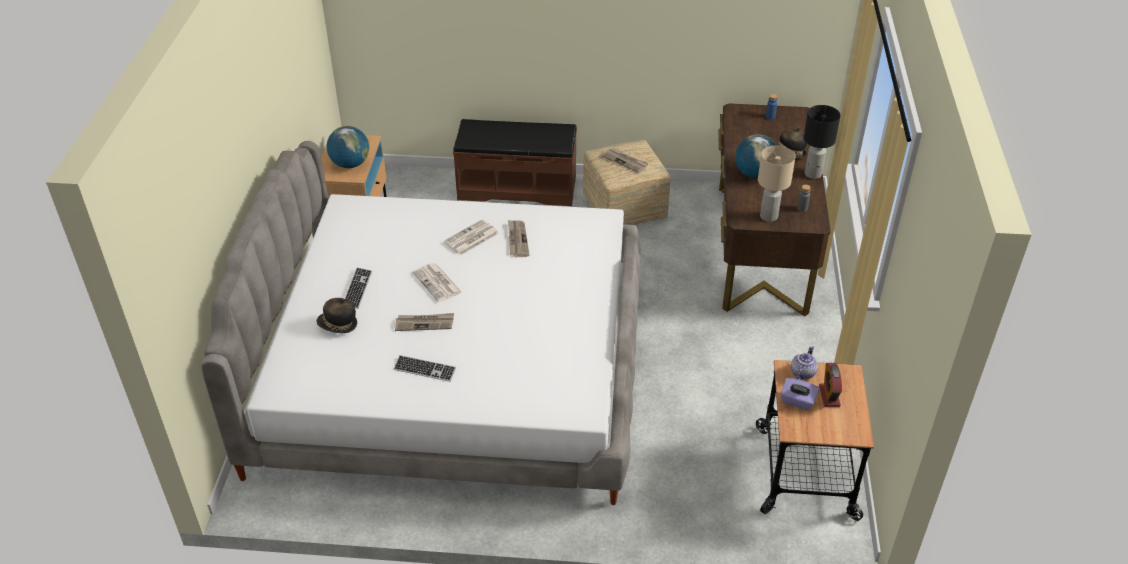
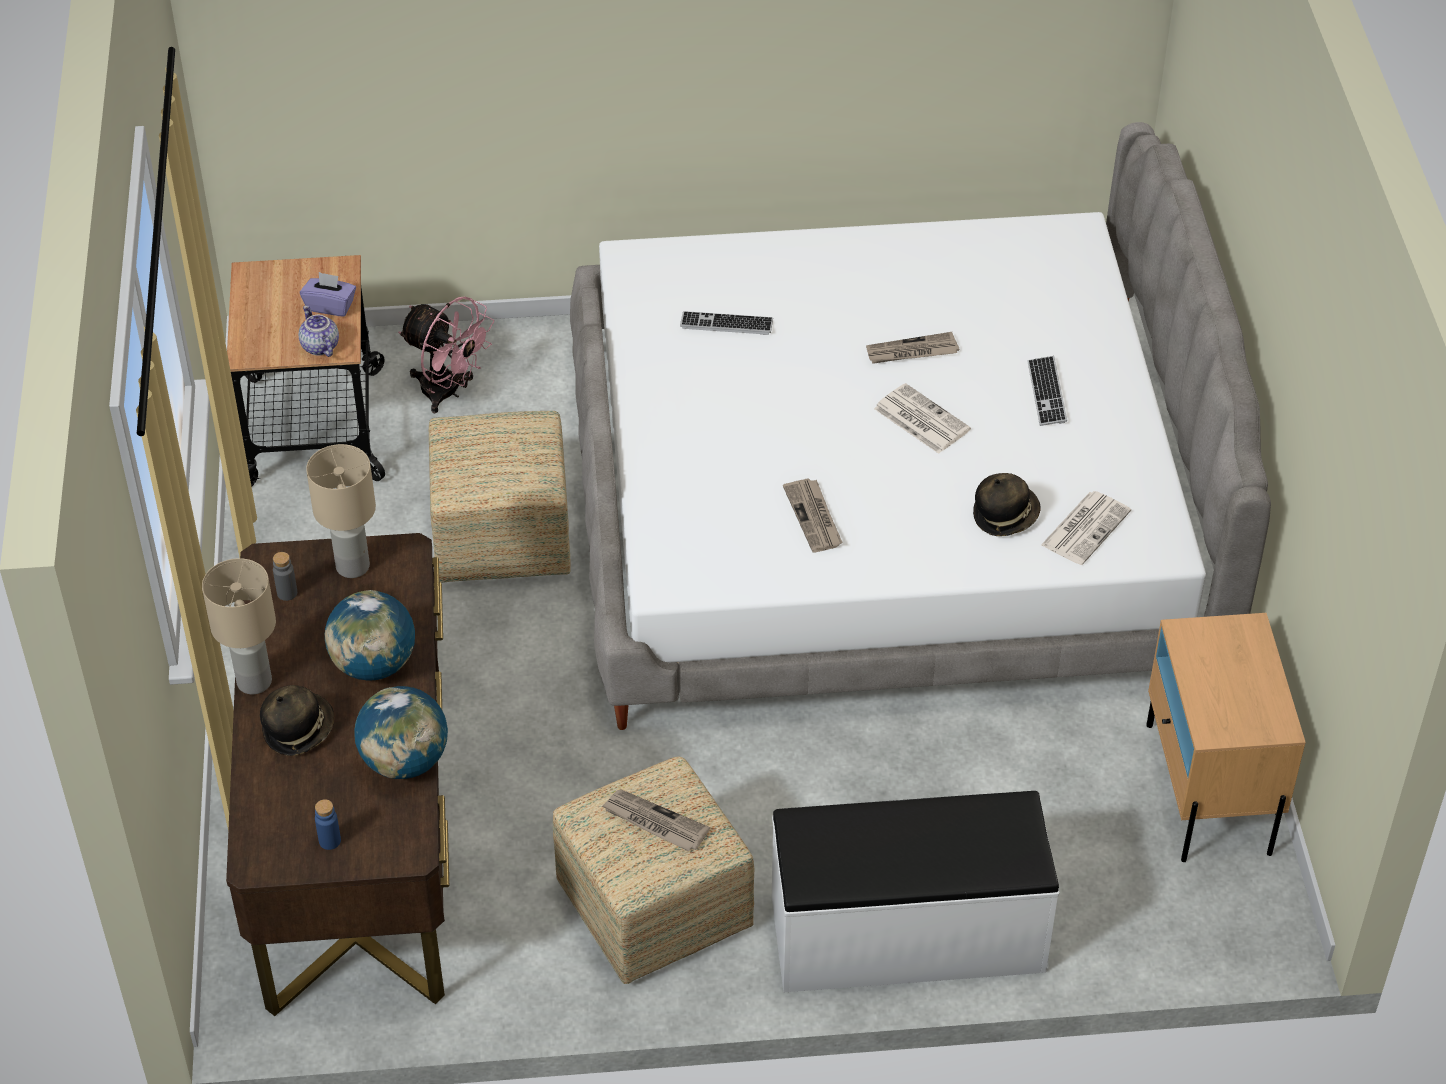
camera: 170 degrees right, 5 degrees up
hat [317,298,357,333] -> hat moved to [973,473,1041,536]
globe [327,126,369,168] -> globe moved to [354,686,448,779]
keyboard [394,355,456,382] -> keyboard moved to [680,311,773,335]
newspaper [444,219,499,256] -> newspaper moved to [1041,491,1131,565]
brown bench [453,119,577,206] -> white bench [772,791,1059,992]
teapot [791,346,818,380] -> teapot turned 135 degrees clockwise [299,305,339,357]
black table lamp [804,105,841,179] -> beige table lamp [202,558,276,694]
alarm clock [819,363,842,407] -> none
none -> pink fan [398,297,494,413]
none -> ottoman [429,411,571,583]

